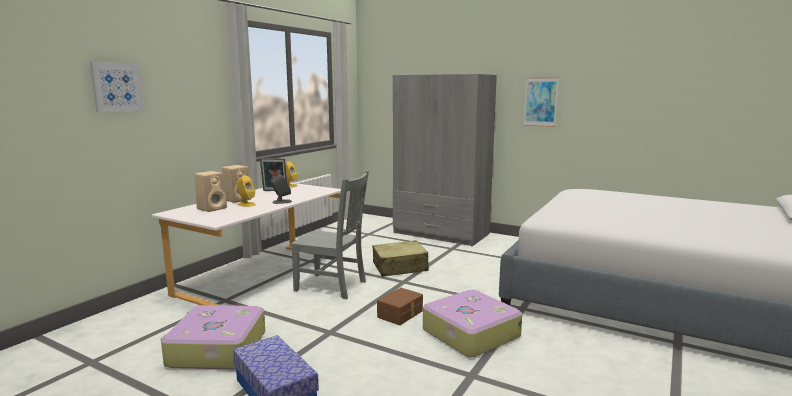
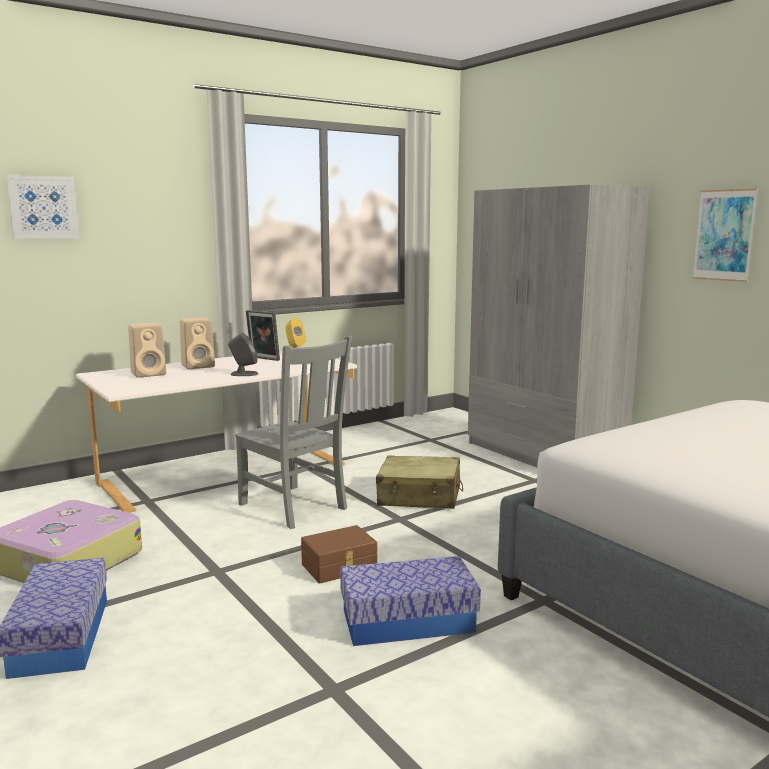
camera: 25 degrees right, 0 degrees up
yellow speaker [237,176,255,207] -> none
suitcase [423,290,522,357] -> storage box [340,556,481,646]

